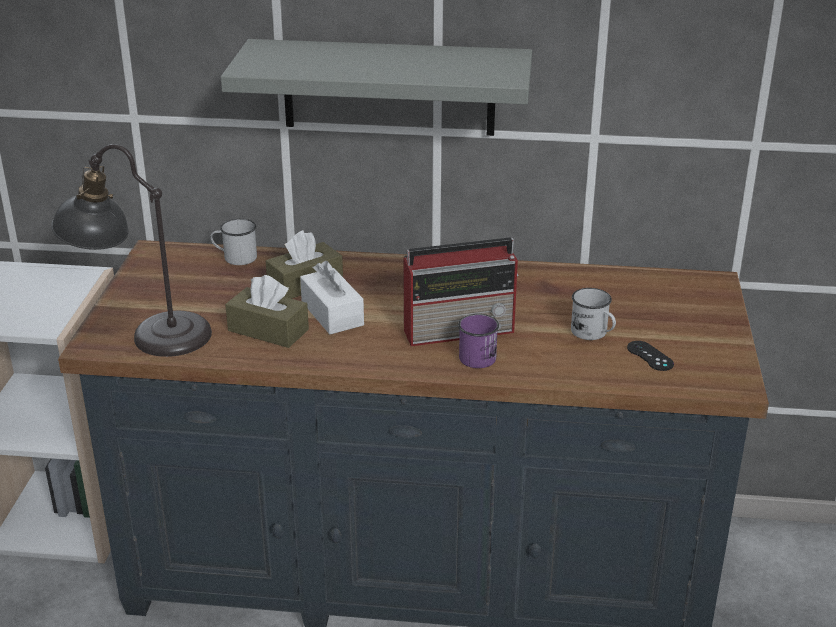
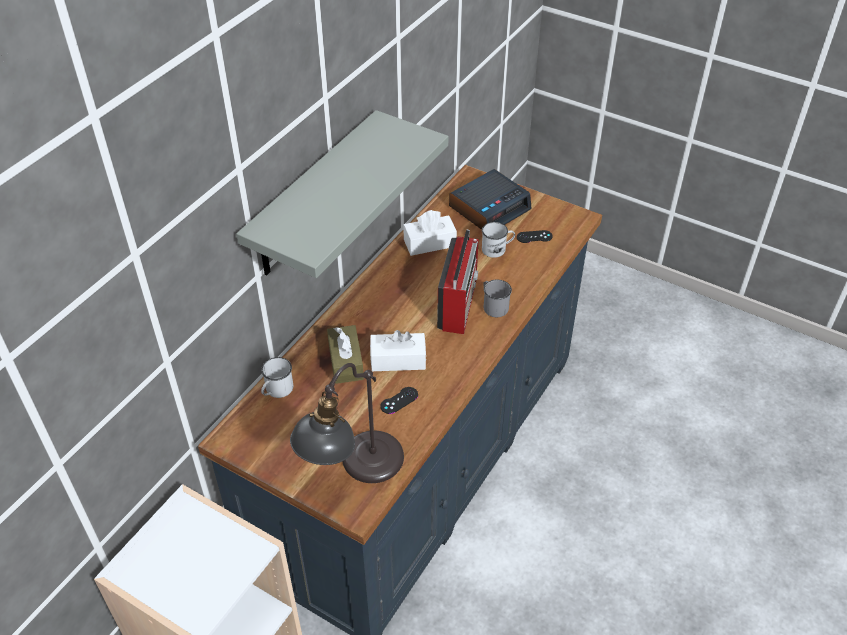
camera: 65 degrees left, 15 degrees up
brown tissue box [225,275,309,348] -> black game controller [380,387,418,414]
purple mug [458,314,499,368] -> grey mug [483,280,512,317]
none -> white tissue box [404,210,457,256]
none -> alarm clock [449,169,532,230]

